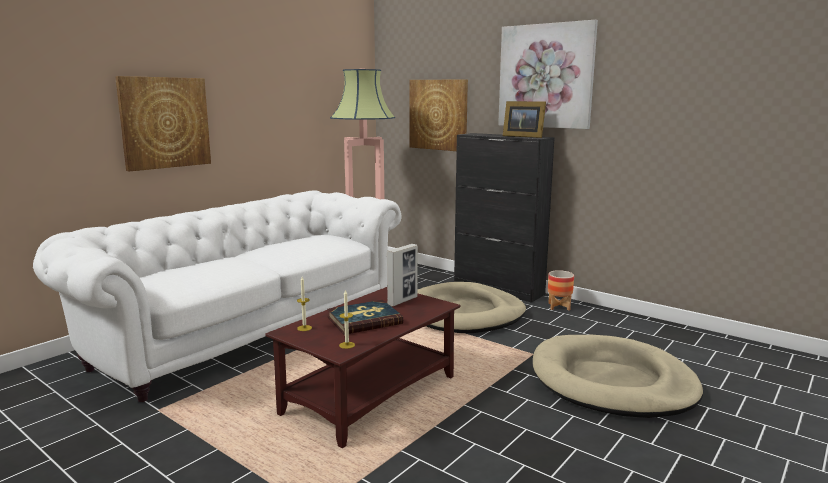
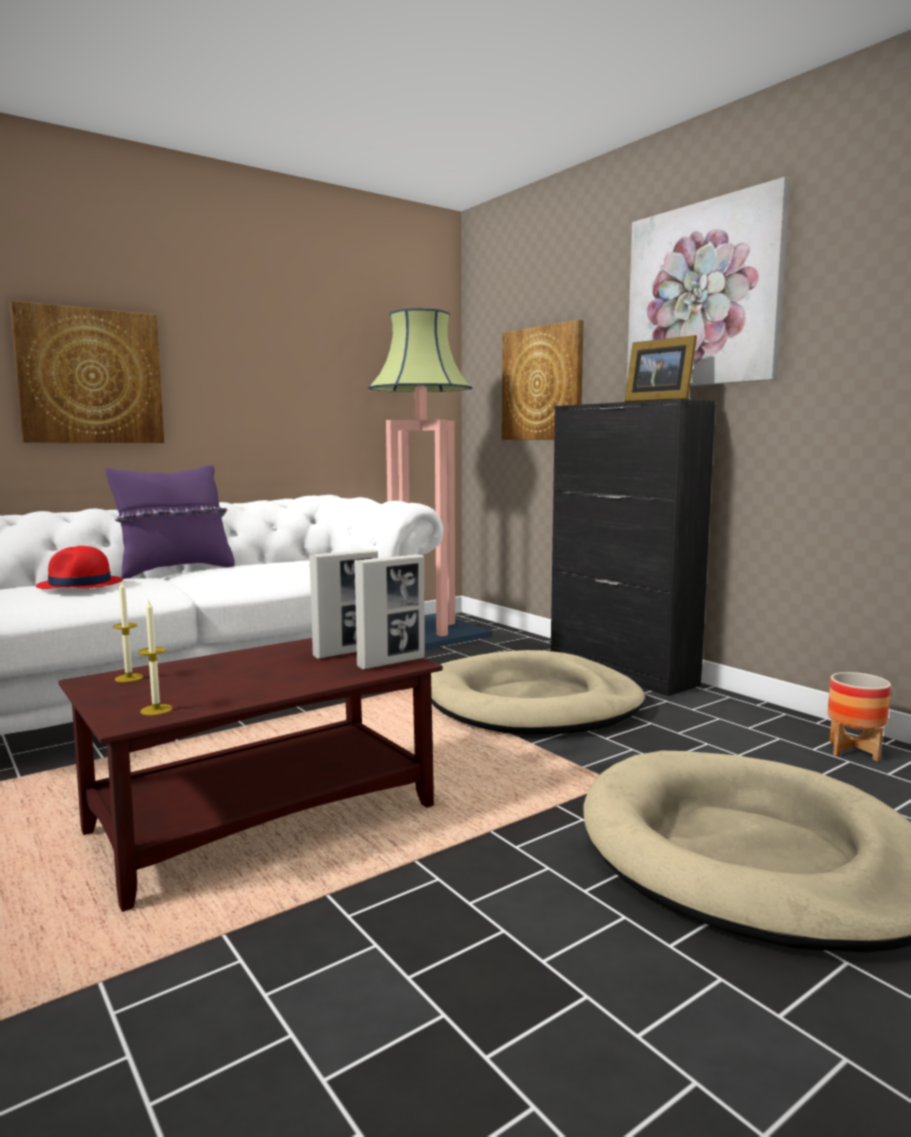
camera: 15 degrees right, 5 degrees down
book [327,300,403,335] -> none
planter [548,270,574,311] -> planter moved to [828,672,891,762]
none -> red hat [36,546,123,589]
none -> purple pillow [105,465,235,579]
none -> picture frame [354,554,425,670]

